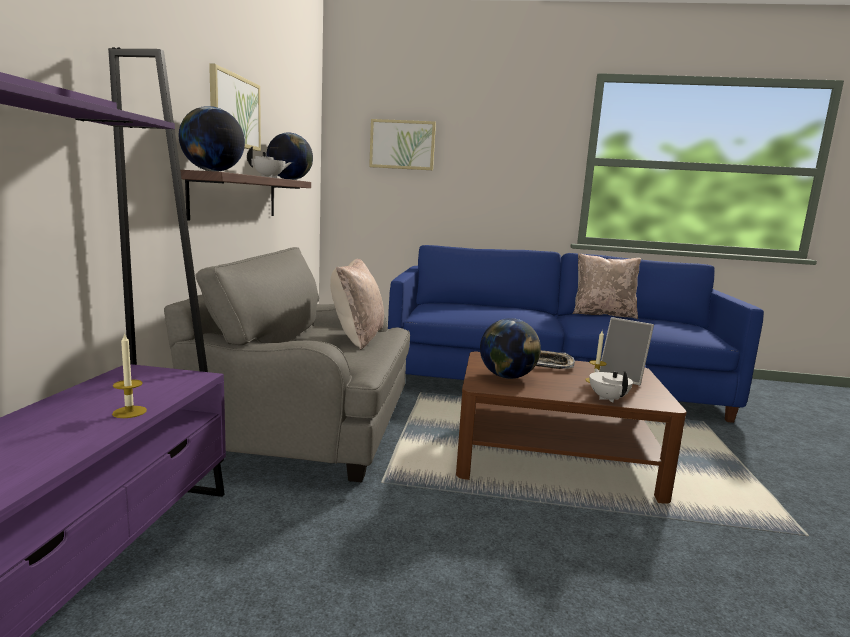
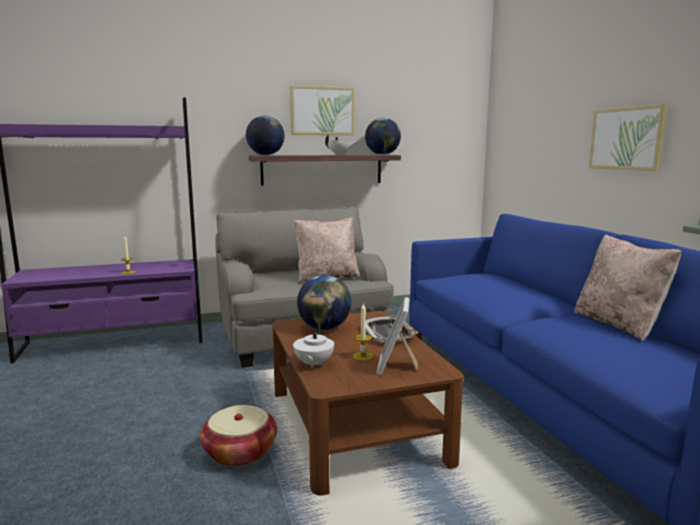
camera: 65 degrees right, 0 degrees up
picture [369,119,436,170] -> picture moved to [589,103,668,171]
white teapot [589,369,633,403] -> white teapot turned 135 degrees clockwise [293,323,334,369]
none -> basket [200,405,277,467]

